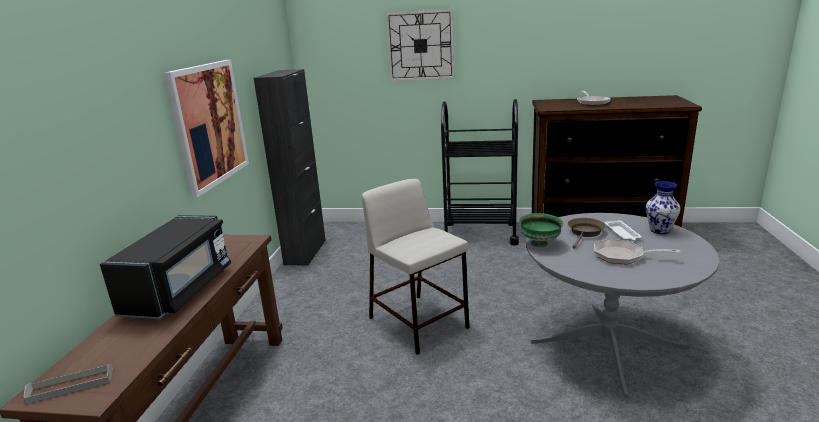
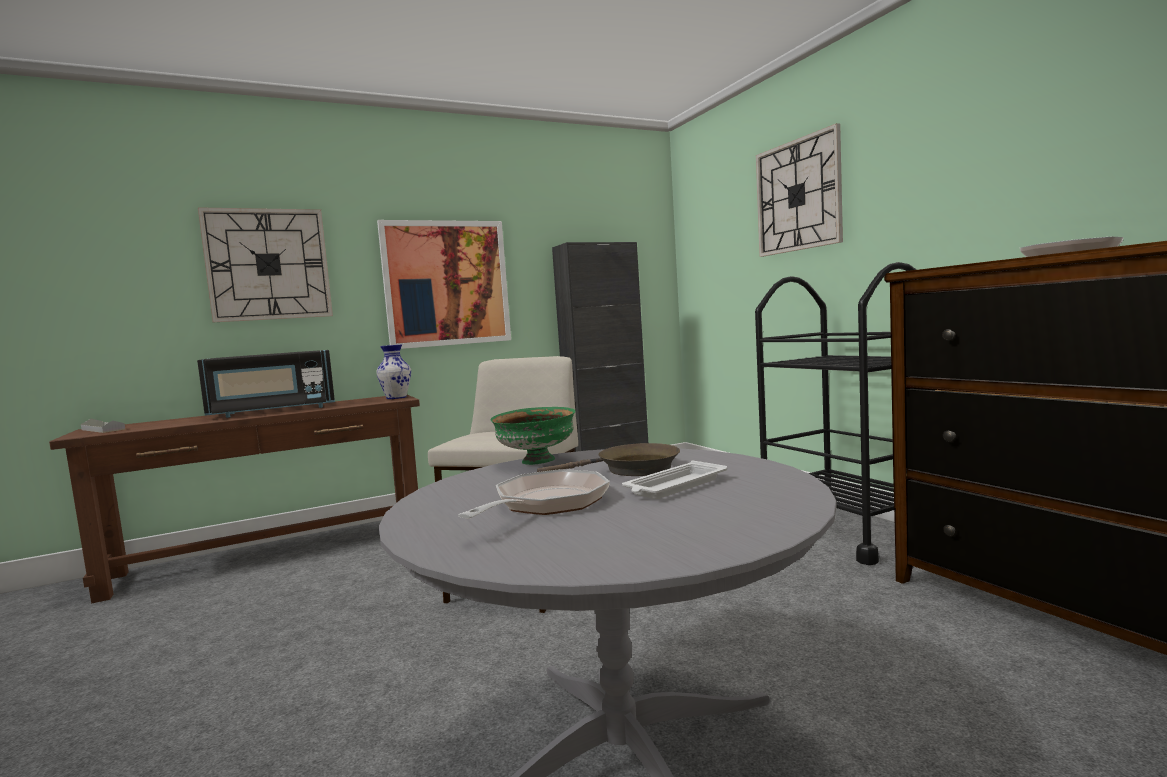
camera: 55 degrees right, 15 degrees down
frying pan [594,239,681,265] -> frying pan turned 45 degrees clockwise [458,469,610,518]
vase [646,181,681,234] -> vase moved to [376,345,411,399]
none -> wall clock [198,207,333,322]

